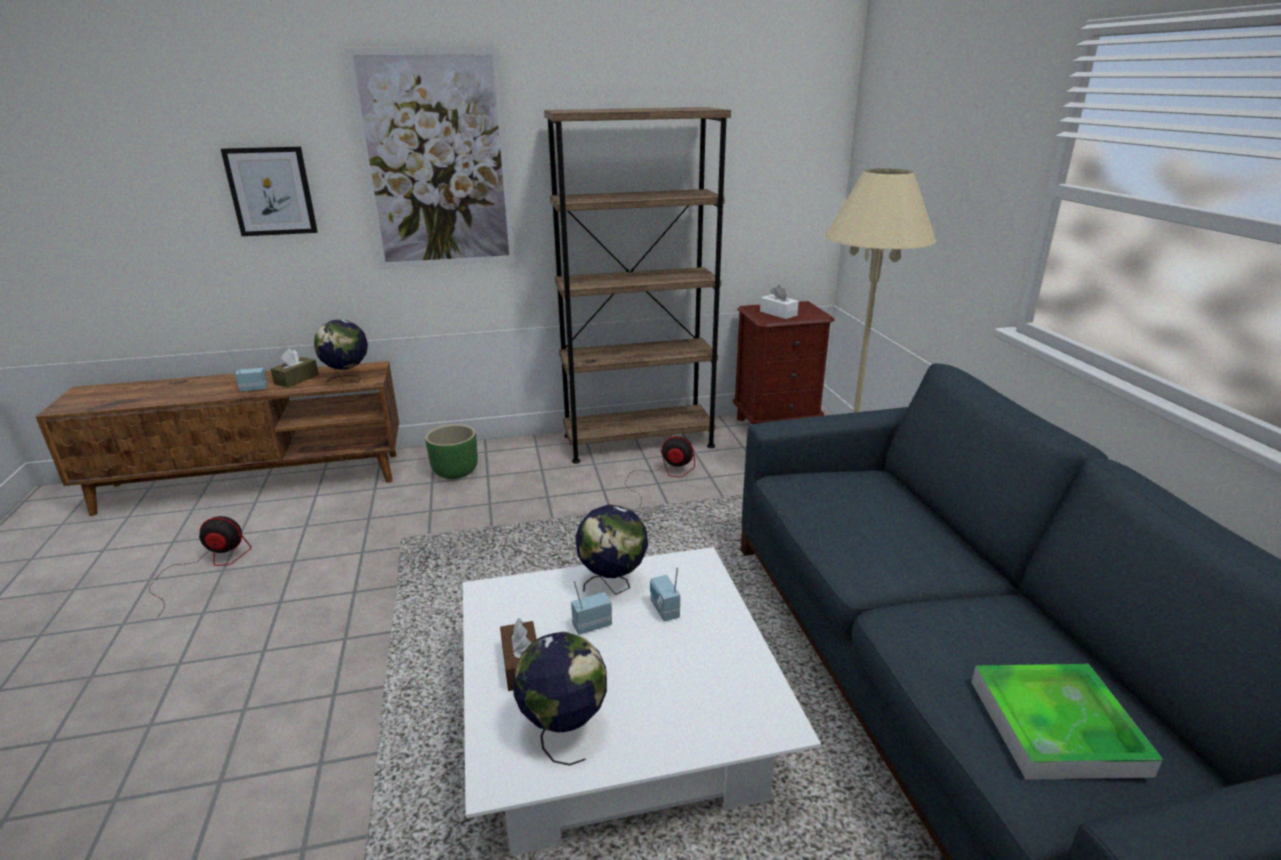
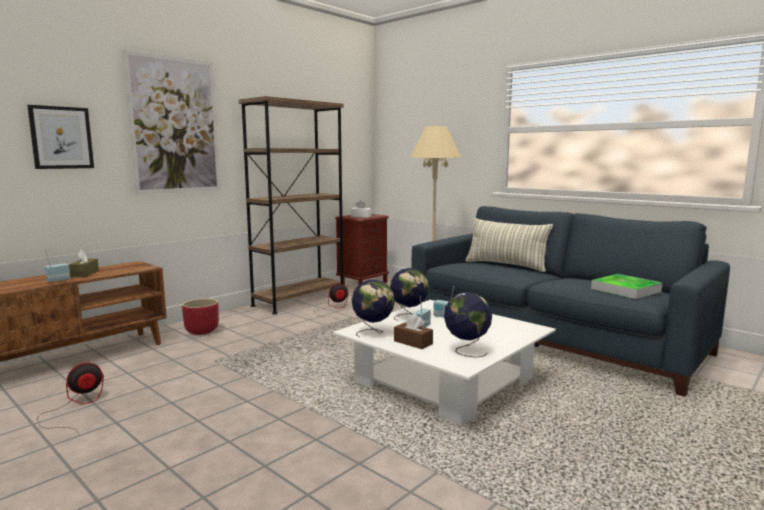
camera: 35 degrees left, 15 degrees down
globe [314,320,368,383] -> globe moved to [352,279,395,337]
green planter [425,424,478,479] -> red planter [182,298,219,335]
none -> pillow [466,218,553,272]

